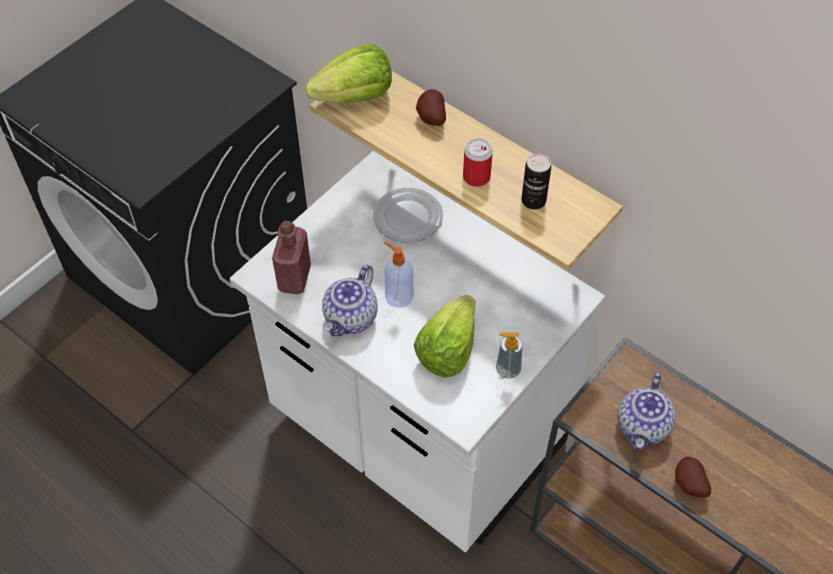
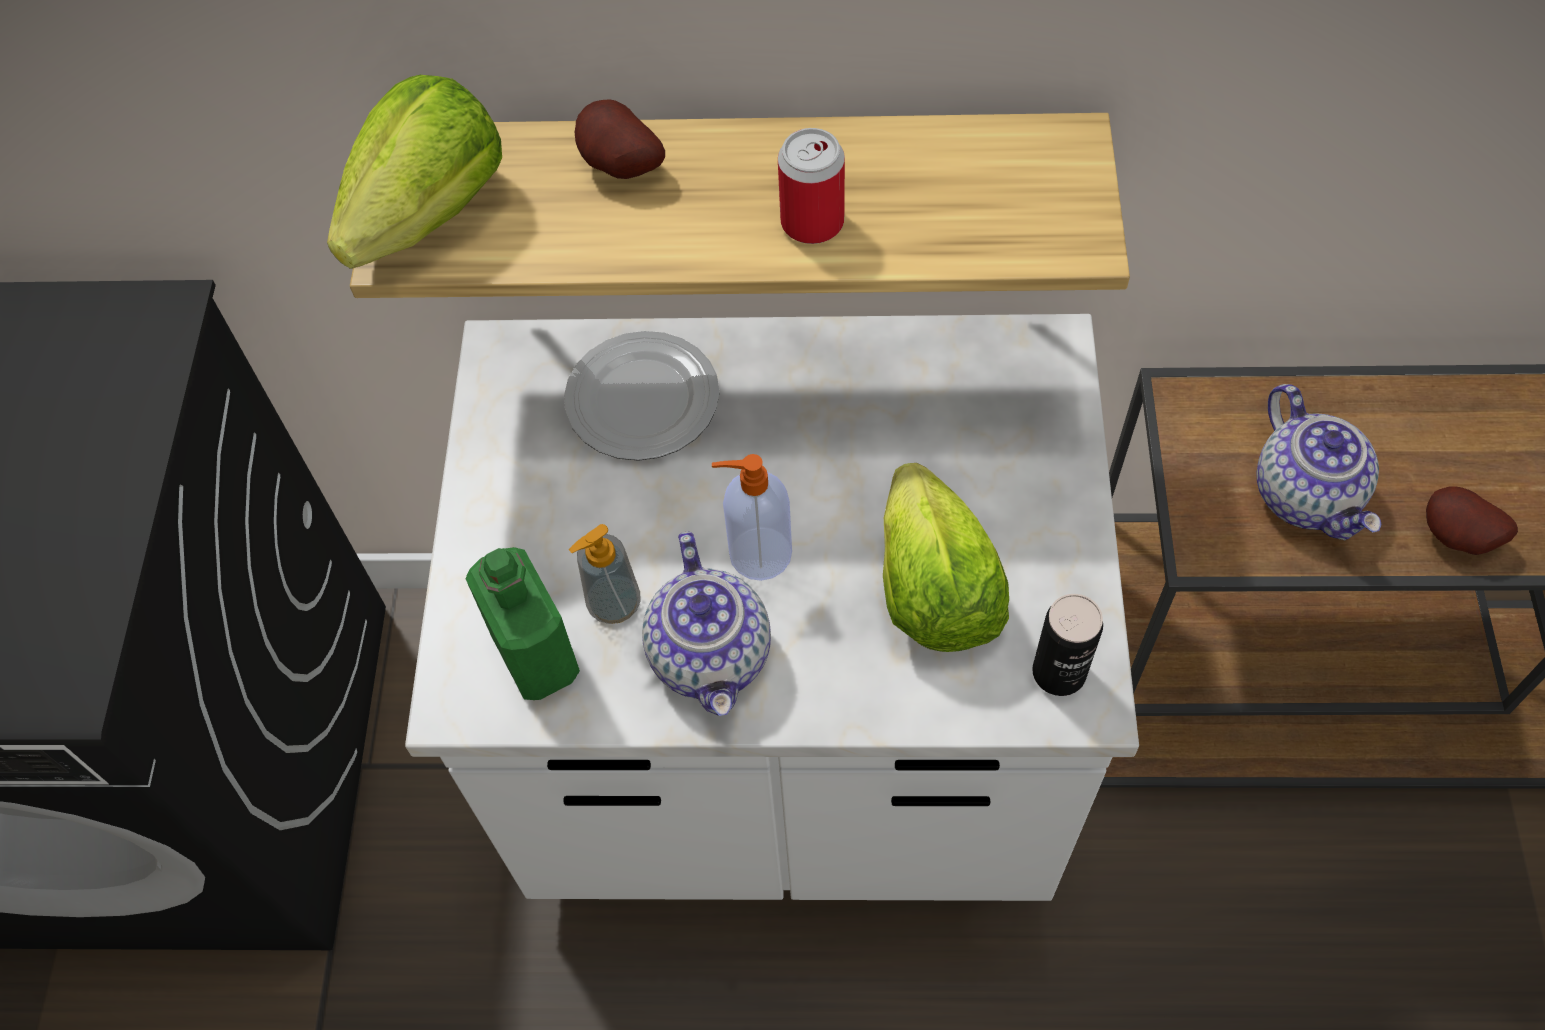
camera: 35 degrees left, 5 degrees up
red bottle [272,221,311,294] -> green bottle [465,547,580,700]
soap dispenser [496,332,522,379] -> soap dispenser moved to [569,524,641,624]
can [521,154,551,209] -> can moved to [1032,594,1103,696]

